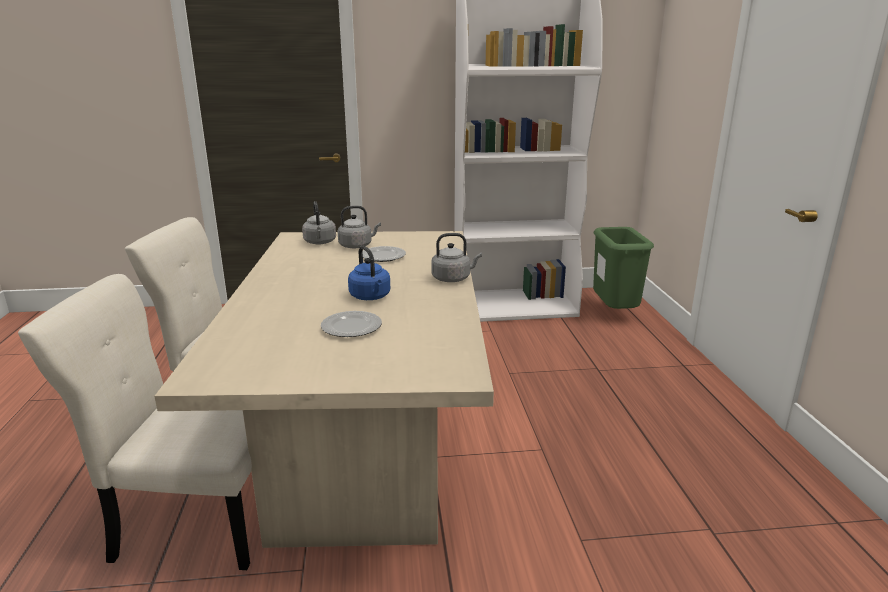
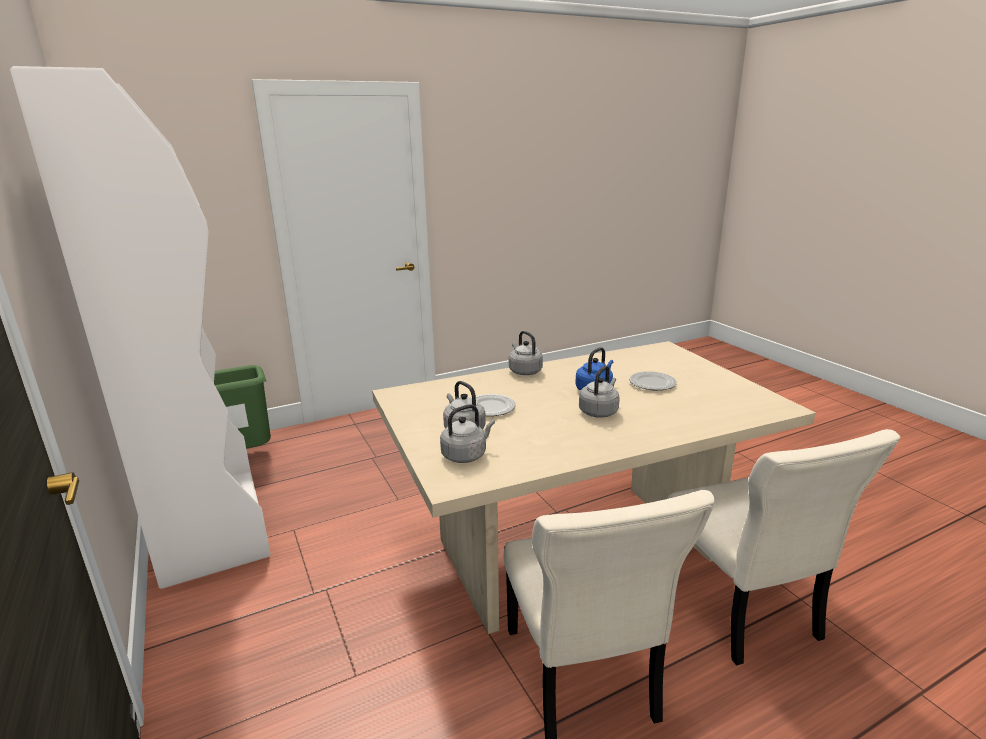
camera: 110 degrees left, 0 degrees up
none -> grey kettle [579,366,620,418]

